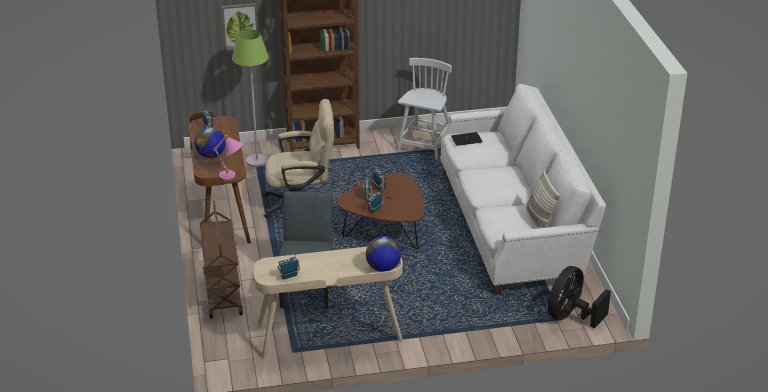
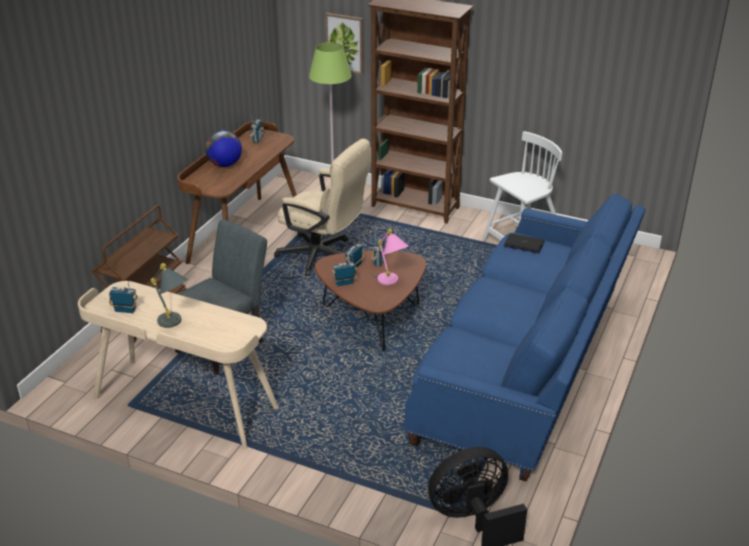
camera: 35 degrees right, 0 degrees up
pink table lamp [213,135,244,180] -> pink table lamp moved to [378,229,409,285]
globe [366,236,401,272] -> none
white sofa [440,83,606,295] -> blue sofa [404,194,646,482]
pillow [526,170,560,228] -> none
none -> grey table lamp [151,263,189,328]

